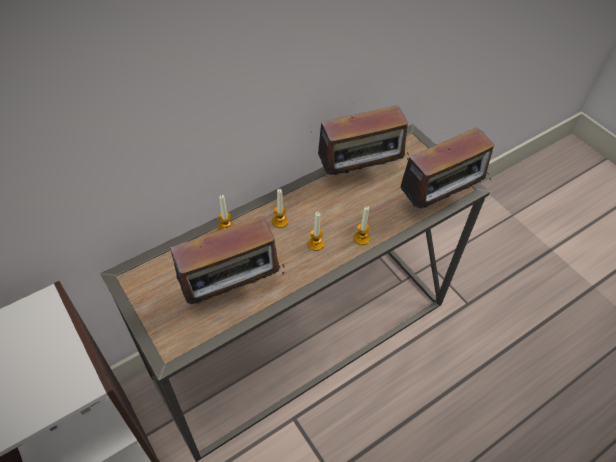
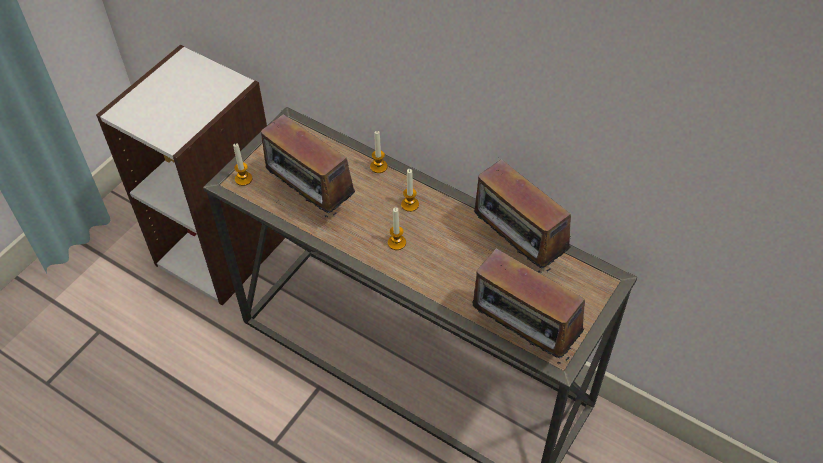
camera: 70 degrees right, 0 degrees up
candle [353,206,370,245] -> candle moved to [233,143,253,186]

